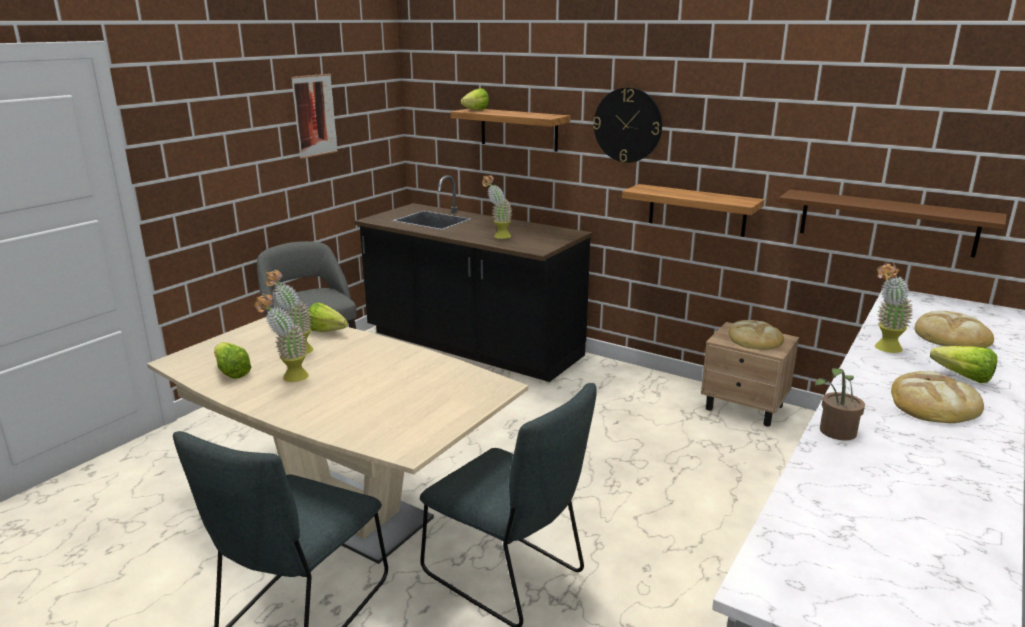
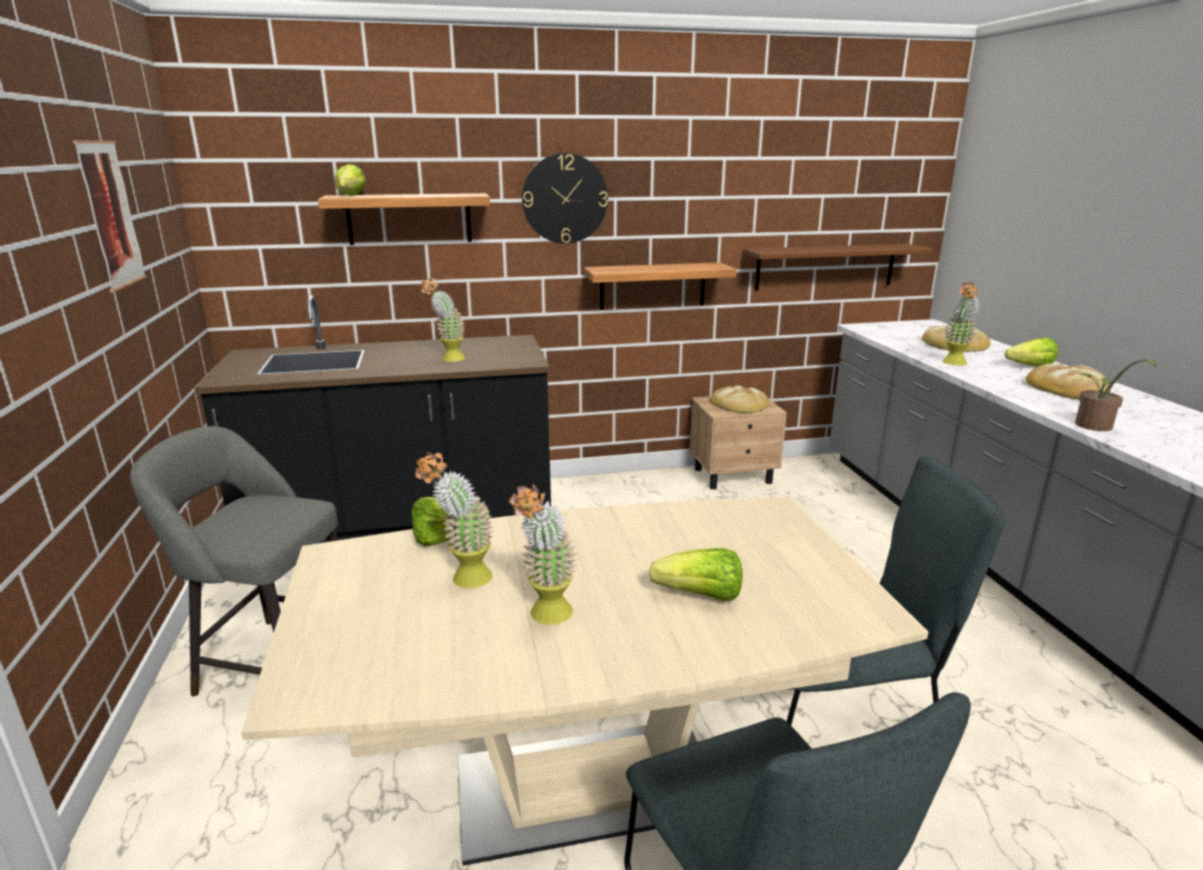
camera: 45 degrees left, 0 degrees up
lettuce [214,342,252,379] -> lettuce moved to [649,548,742,601]

